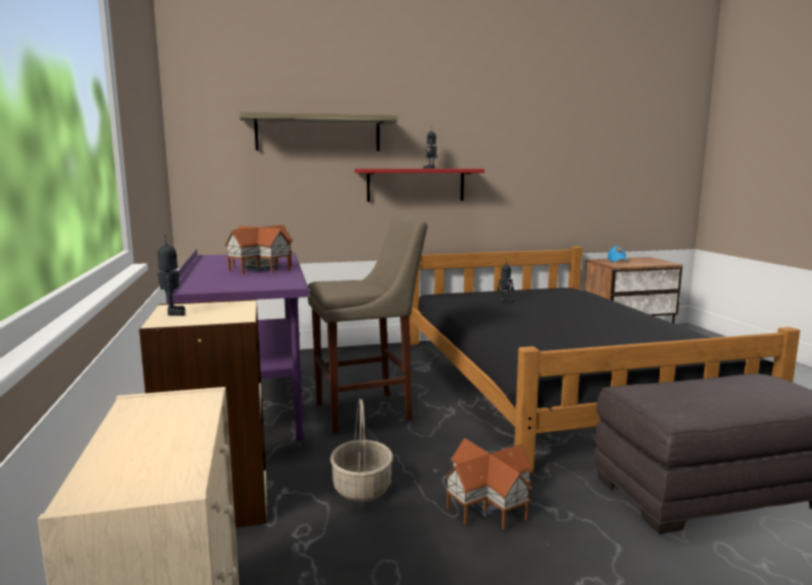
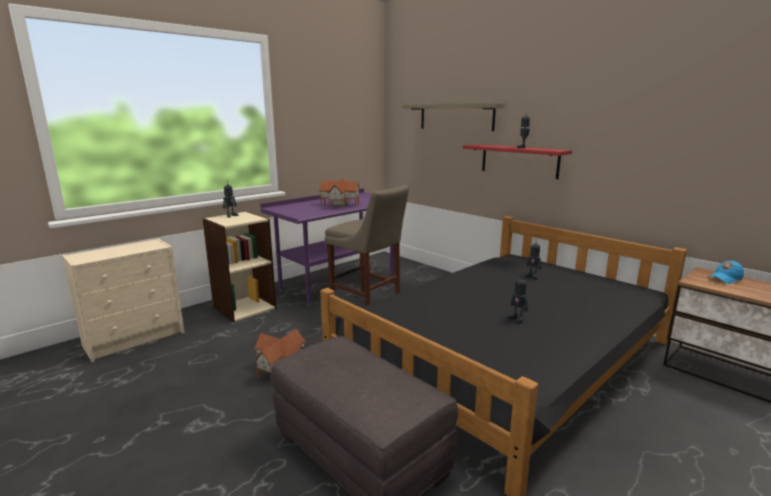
camera: 60 degrees right, 5 degrees up
basket [330,399,393,502] -> none
none -> toy robot [507,276,528,323]

